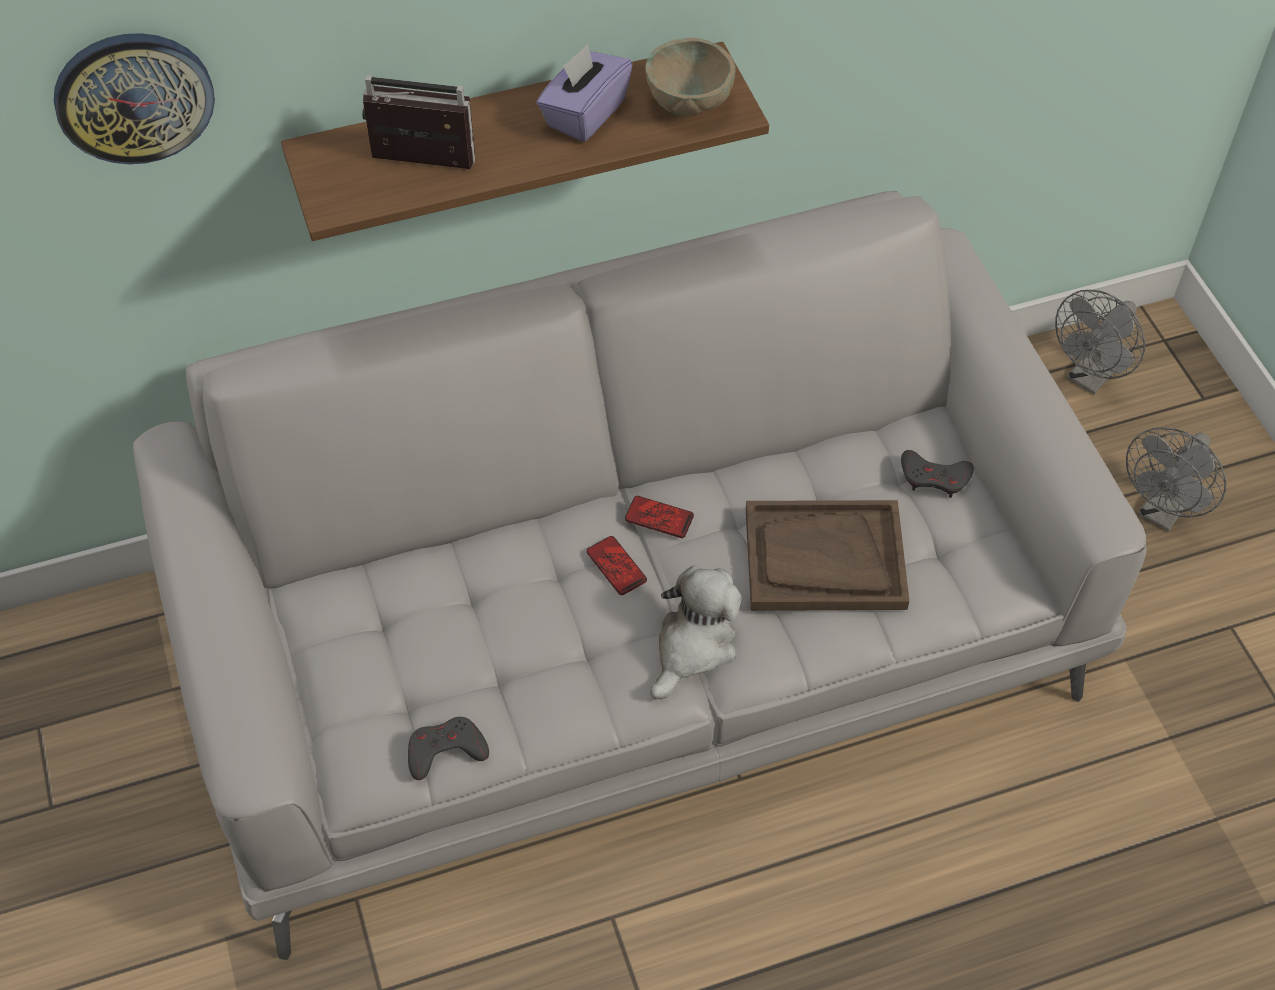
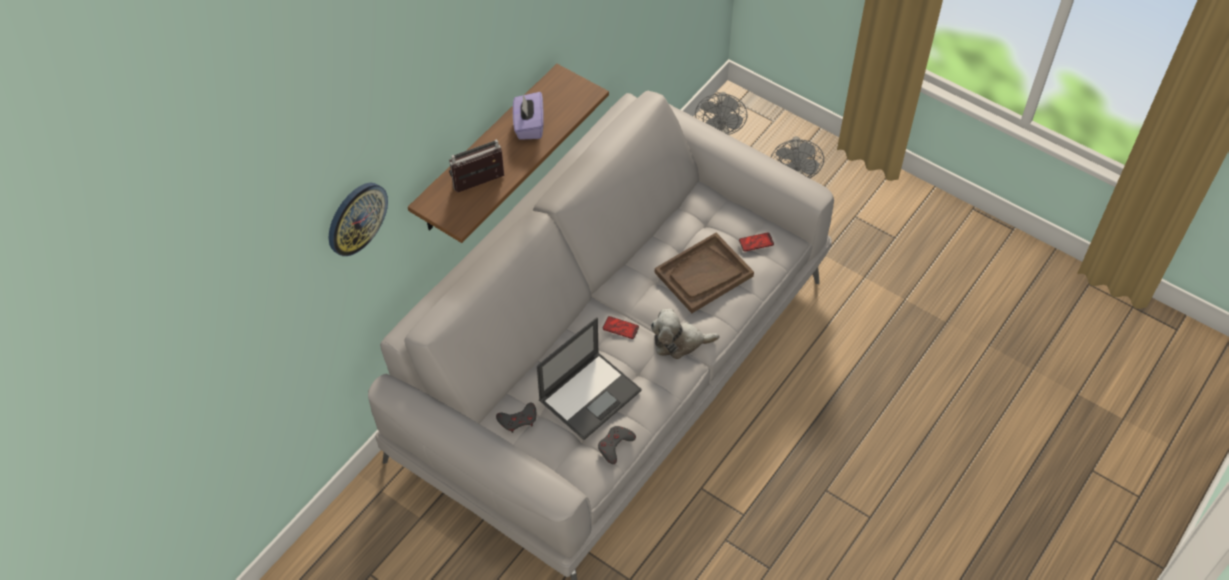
camera: 35 degrees left, 0 degrees up
phone [625,496,694,538] -> phone moved to [739,232,774,252]
beige bowl [646,38,735,116] -> none
plush toy [650,565,742,699] -> plush toy turned 90 degrees counterclockwise [651,309,720,359]
grey game controller [901,450,974,498] -> grey game controller moved to [496,403,536,433]
none -> laptop [537,317,642,440]

